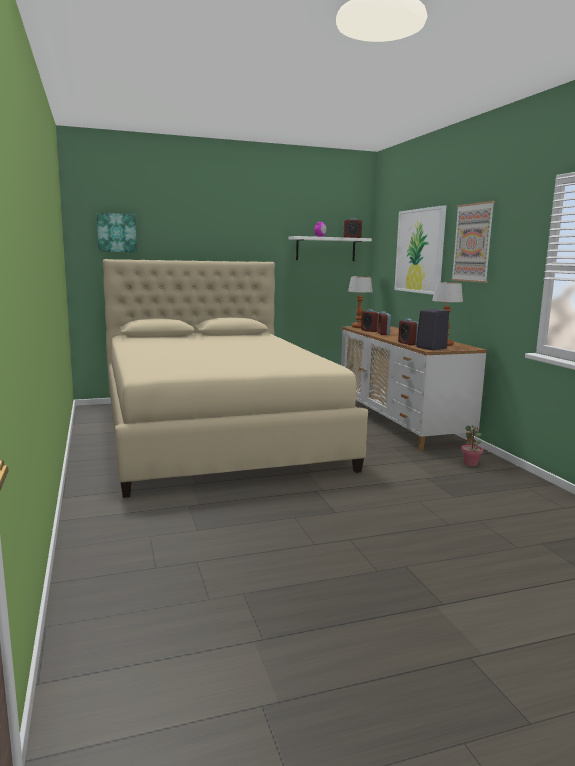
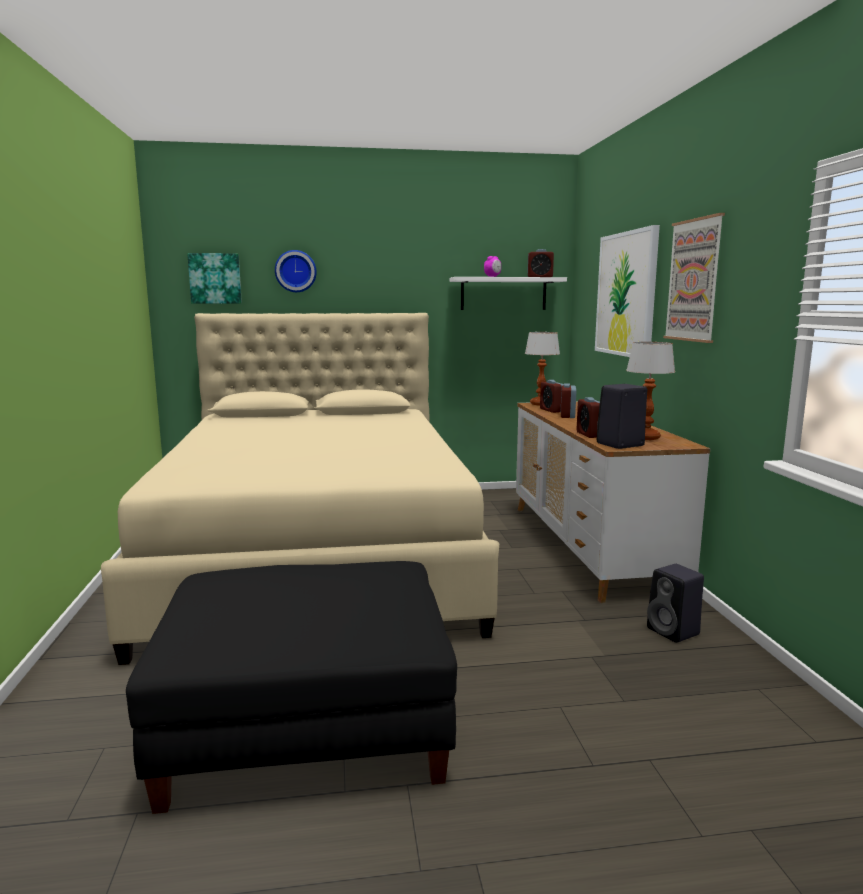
camera: 10 degrees right, 0 degrees up
potted plant [461,425,484,467] -> black speaker [647,564,704,643]
none -> black ottoman [126,561,457,814]
none -> wall clock [275,250,317,292]

